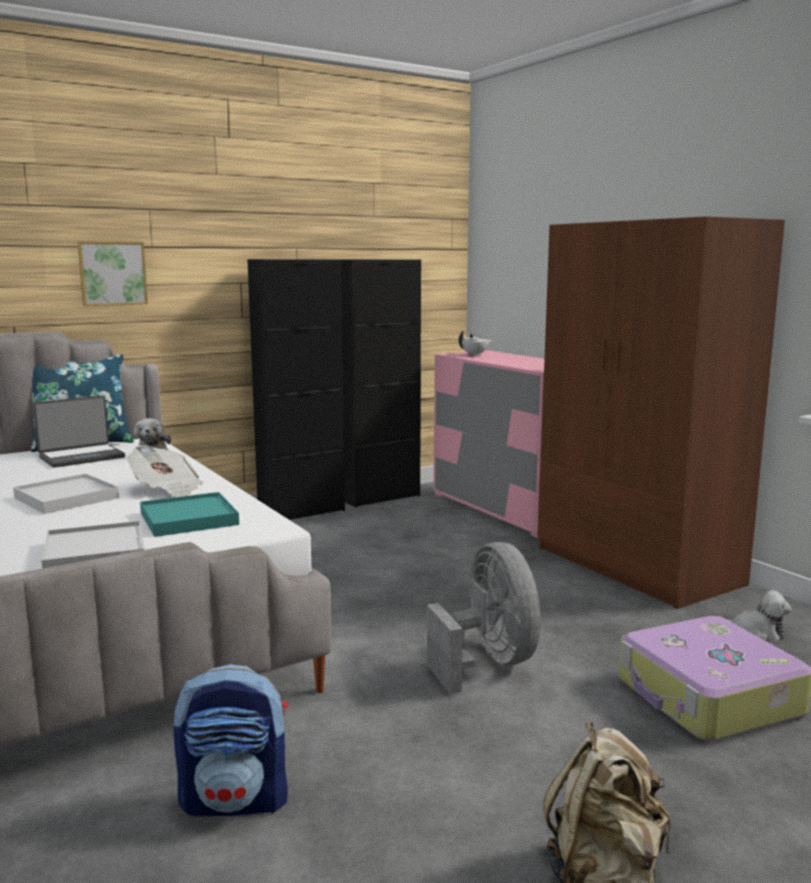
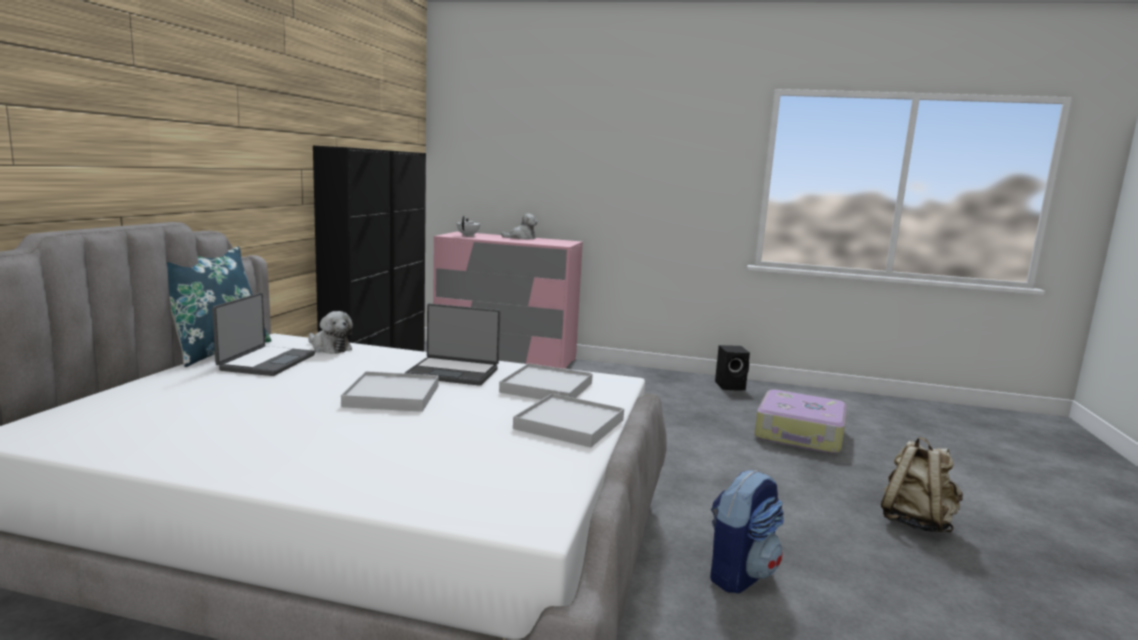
camera: 45 degrees left, 0 degrees up
picture [77,242,148,306] -> none
newspaper [126,445,203,497] -> laptop [405,303,500,386]
turquoise tray [140,492,239,537] -> white tray [499,363,593,400]
grey fan [427,542,541,694] -> none
brown wardrobe [538,216,785,609] -> none
plush toy [718,590,792,641] -> plush toy moved to [501,214,538,240]
none -> black speaker [715,345,750,390]

